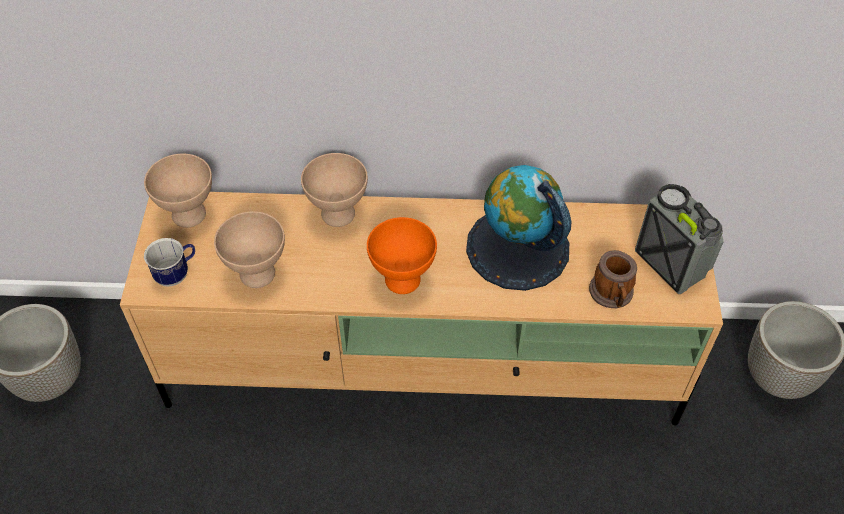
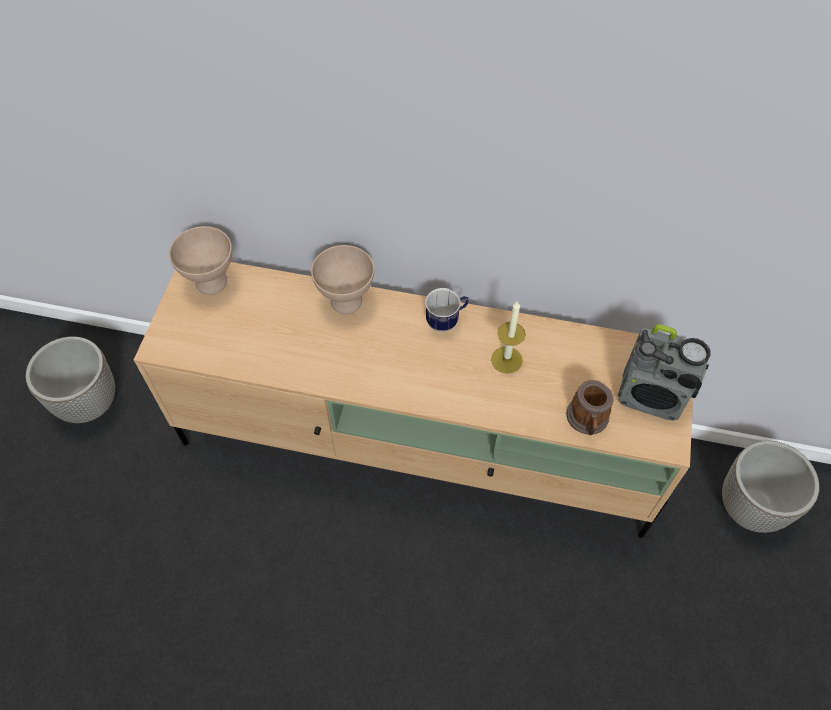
camera: 10 degrees right, 5 degrees up
mug [144,238,195,286] -> mug moved to [425,288,469,332]
beige bowl [214,211,285,288] -> none
orange bowl [367,217,437,294] -> none
globe [466,165,572,291] -> candle [491,301,526,374]
radio [635,184,724,294] -> radio turned 135 degrees clockwise [618,324,711,421]

